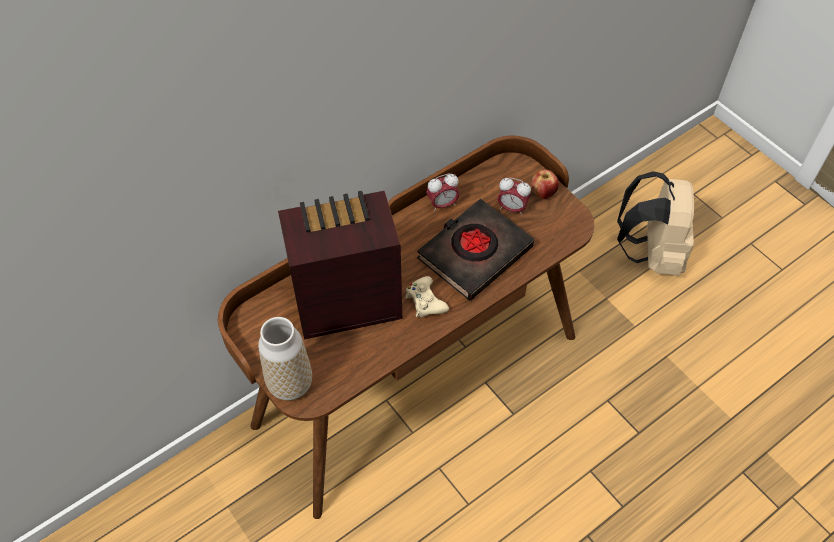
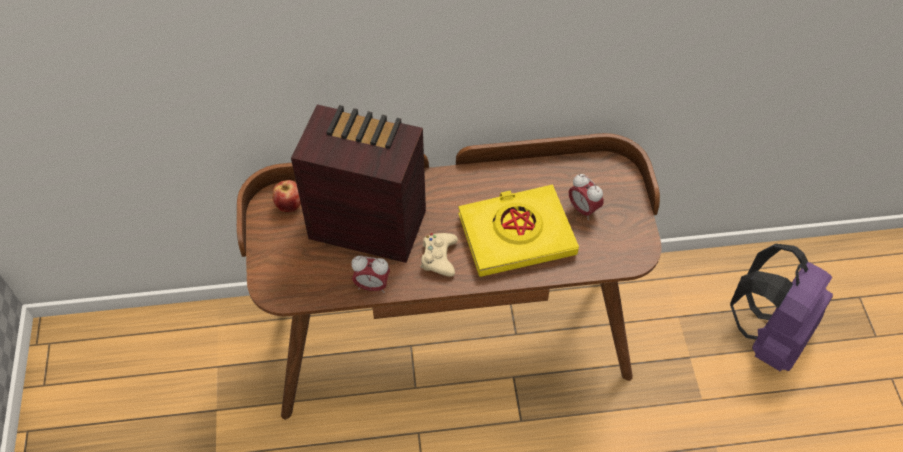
camera: 30 degrees right, 0 degrees up
vase [258,317,312,401] -> none
black book [417,199,534,301] -> yellow book [458,184,579,277]
alarm clock [426,174,460,212] -> alarm clock moved to [351,256,390,293]
apple [531,169,559,199] -> apple moved to [272,180,301,212]
beige backpack [617,171,694,276] -> purple backpack [730,244,833,372]

